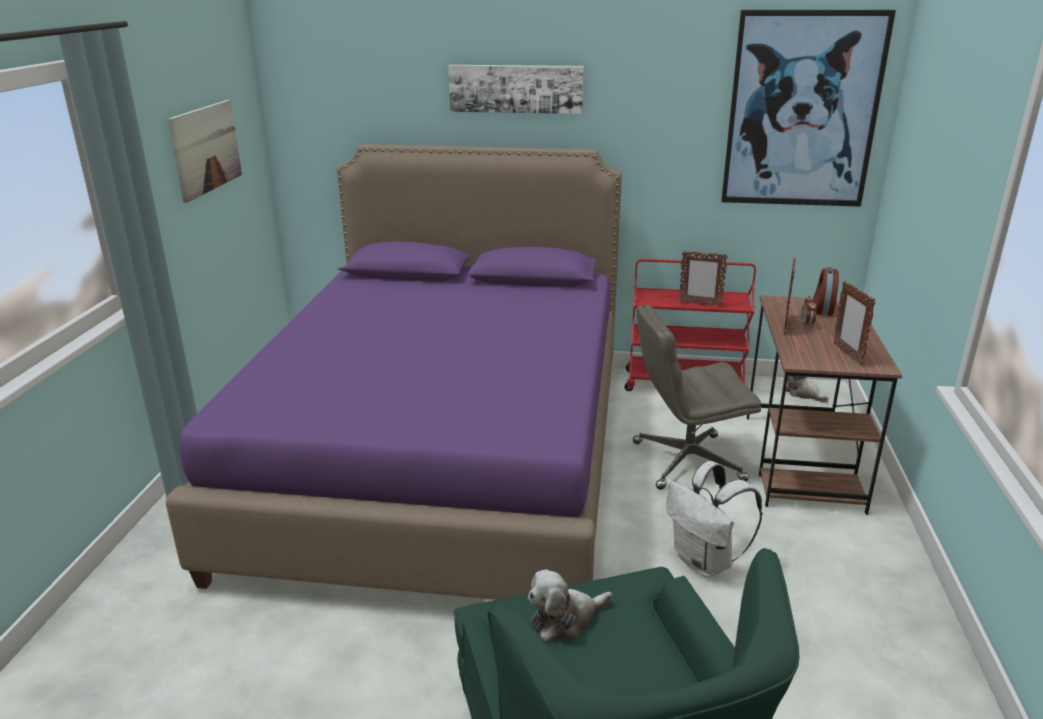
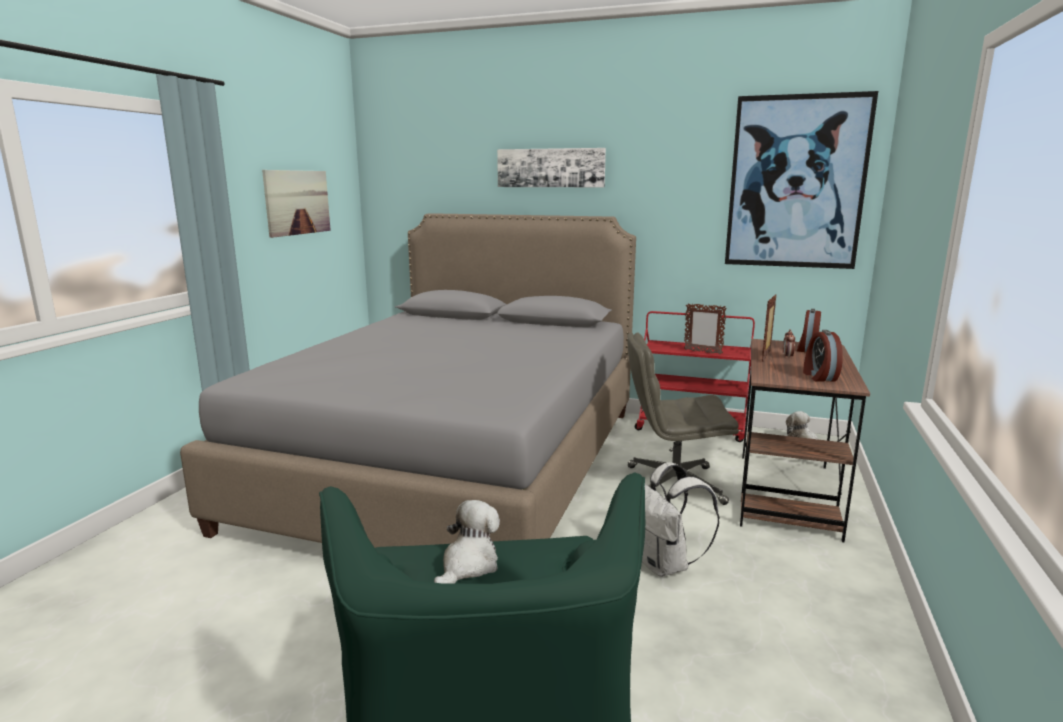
camera: 10 degrees right, 10 degrees down
purple bed [166,144,622,600] -> grey bed [180,213,636,548]
plush toy [528,569,612,642] -> plush toy turned 135 degrees clockwise [434,500,500,584]
picture frame [833,281,876,365] -> alarm clock [803,330,843,382]

